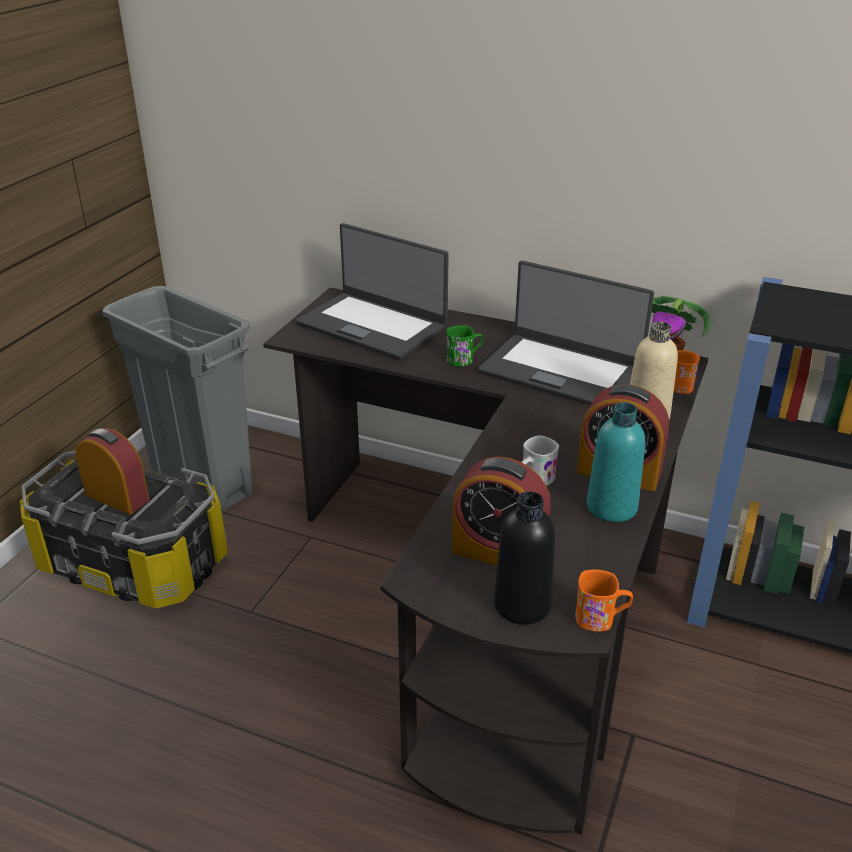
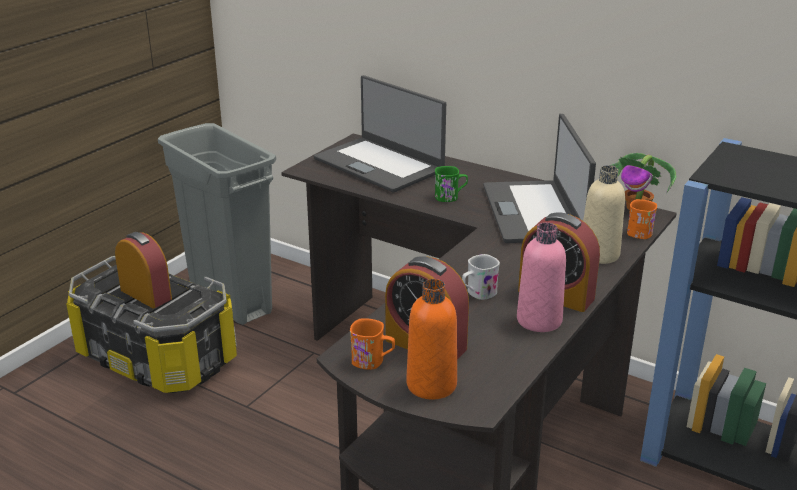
camera: 10 degrees right, 5 degrees down
laptop [478,261,654,405] -> laptop turned 45 degrees clockwise [483,114,596,243]
black bottle [494,491,555,625] -> orange bottle [406,279,457,399]
orange mug [575,570,633,632] -> orange mug moved to [350,318,395,369]
turquoise bottle [587,402,645,522] -> pink bottle [517,223,566,332]

